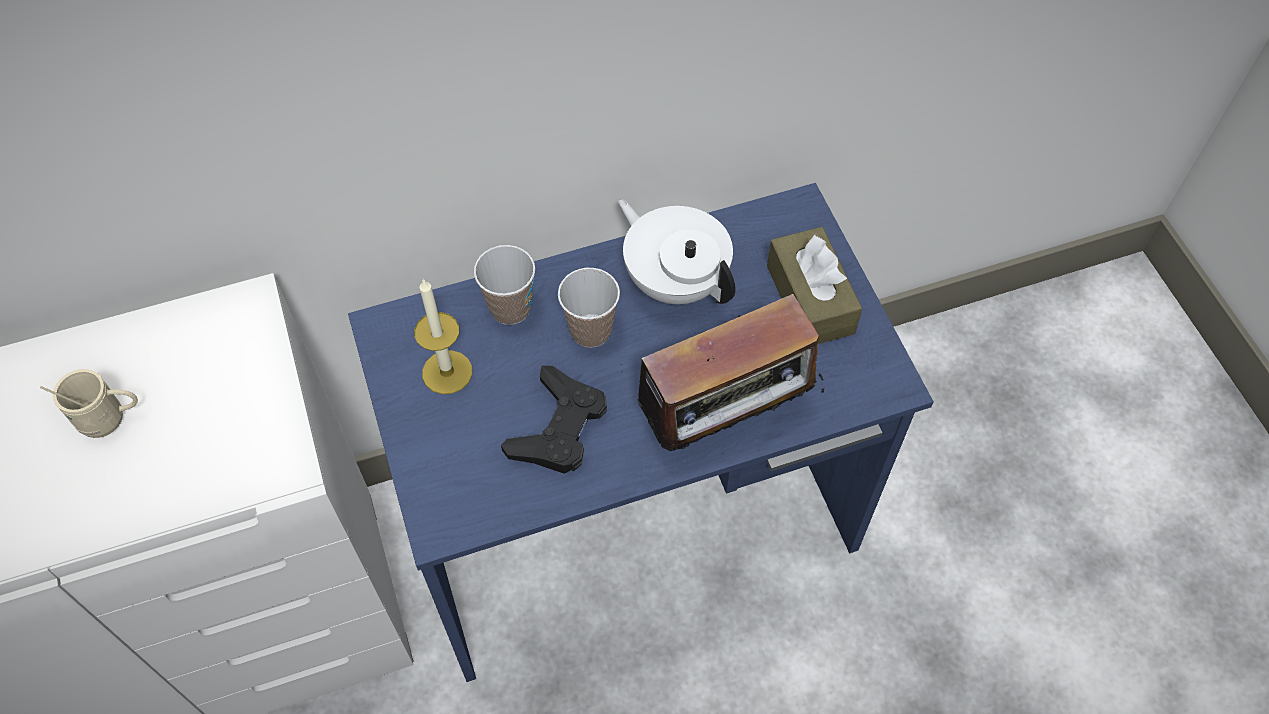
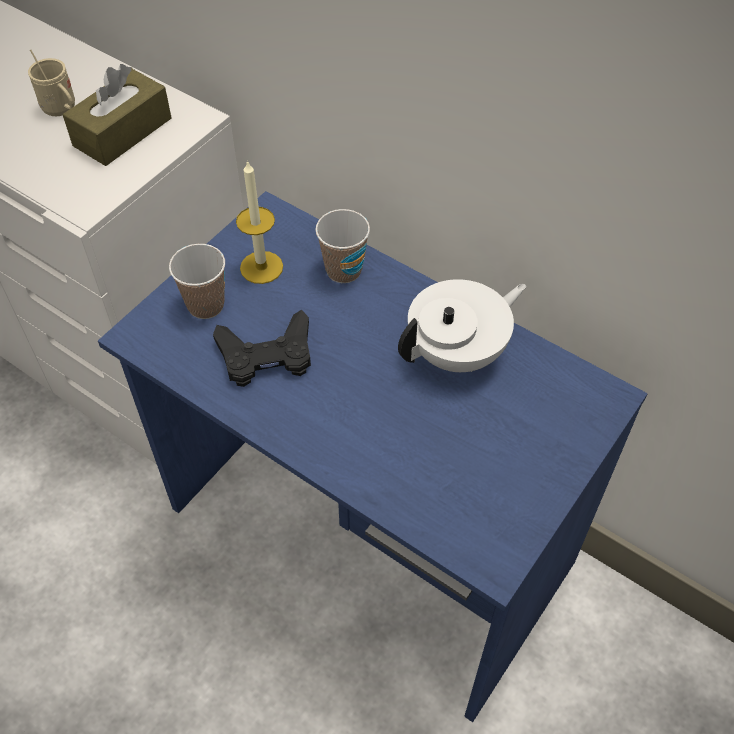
camera: 55 degrees right, 5 degrees down
cup [558,268,620,348] -> cup moved to [169,244,225,319]
white teapot [618,199,736,304] -> white teapot turned 45 degrees clockwise [398,279,526,372]
radio [621,294,824,458] -> none
brown tissue box [767,227,862,344] -> brown tissue box moved to [63,64,172,166]

